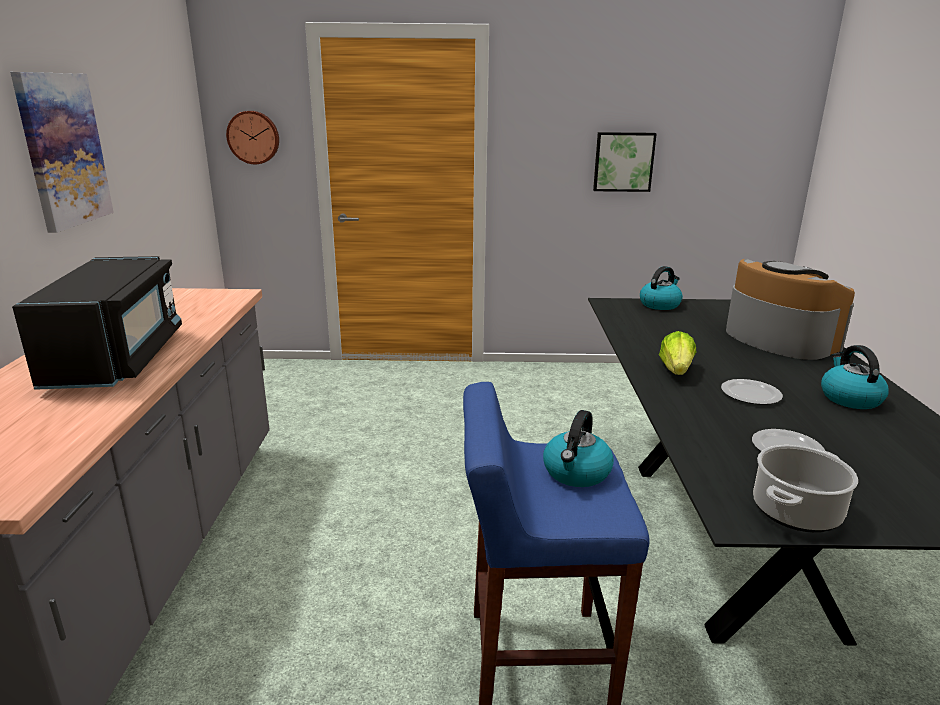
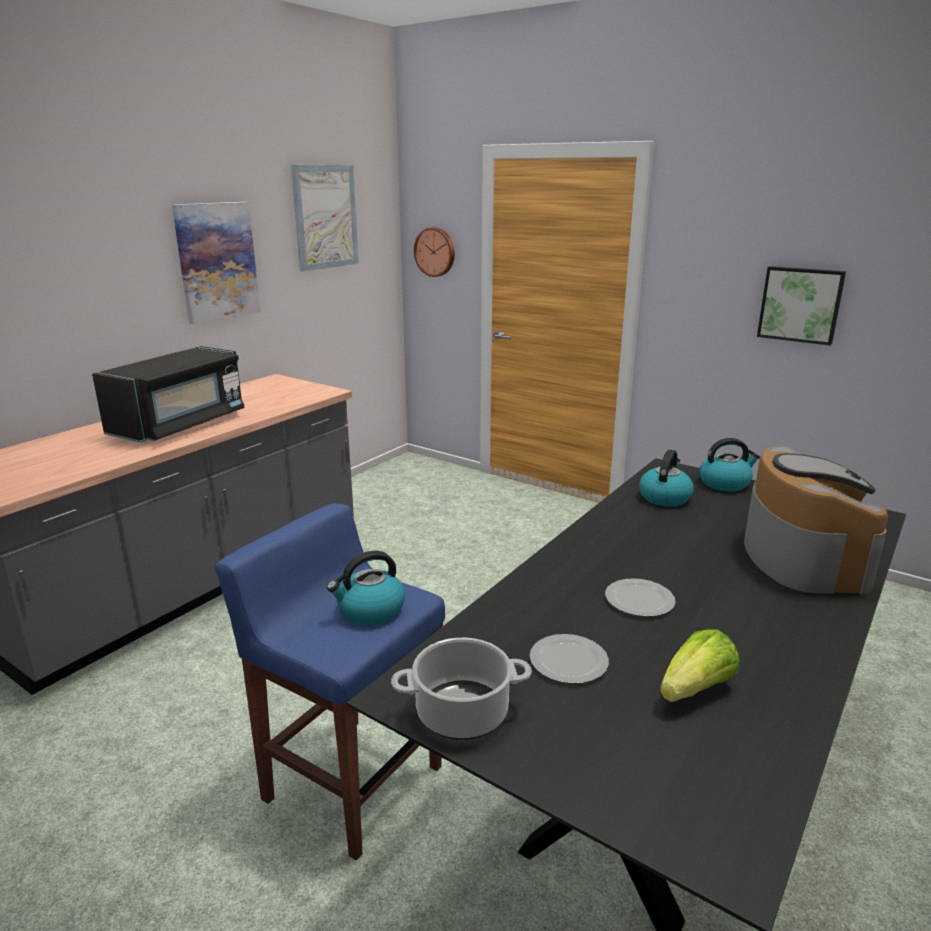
camera: 35 degrees right, 0 degrees up
lettuce [659,331,696,375] -> lettuce moved to [660,629,739,702]
kettle [821,345,889,409] -> kettle moved to [639,449,694,507]
none -> picture [291,165,359,271]

